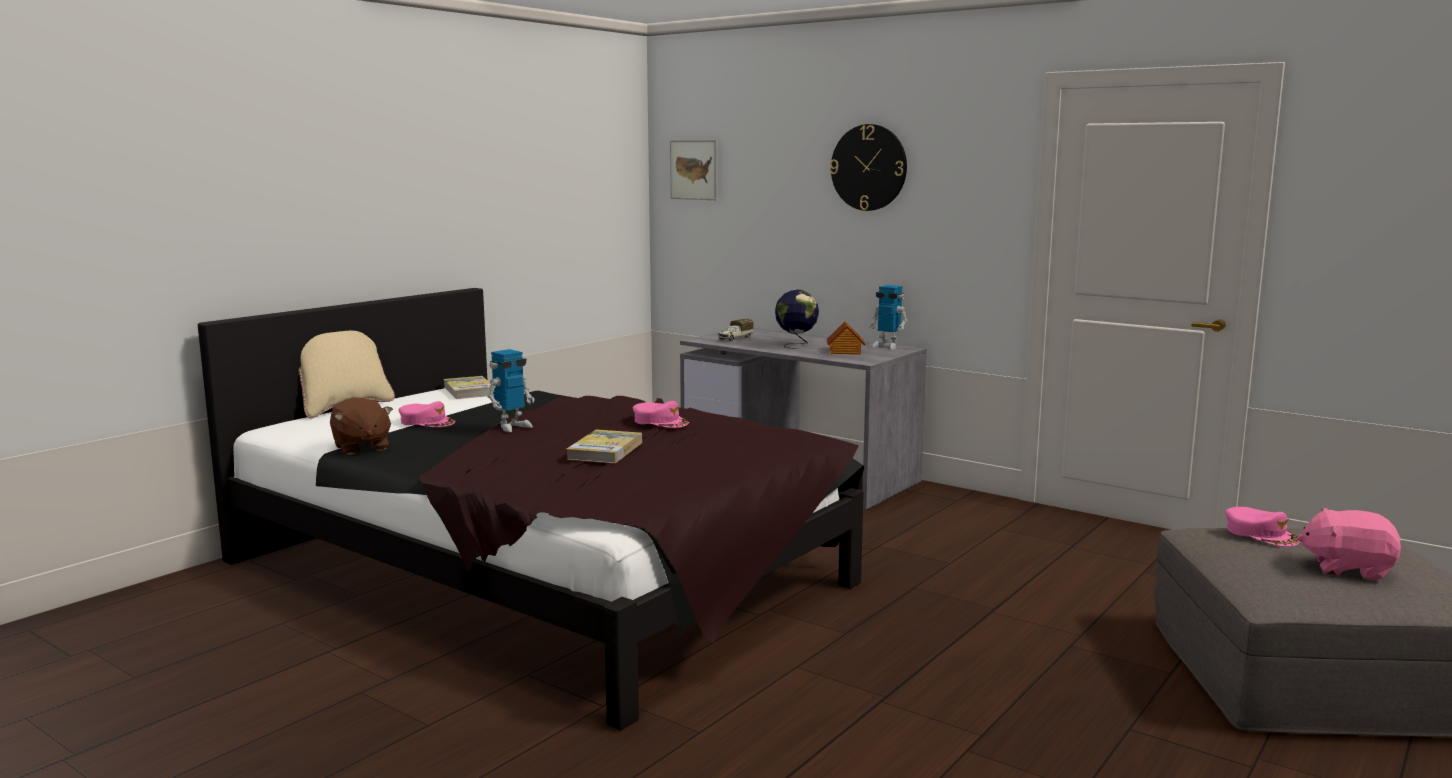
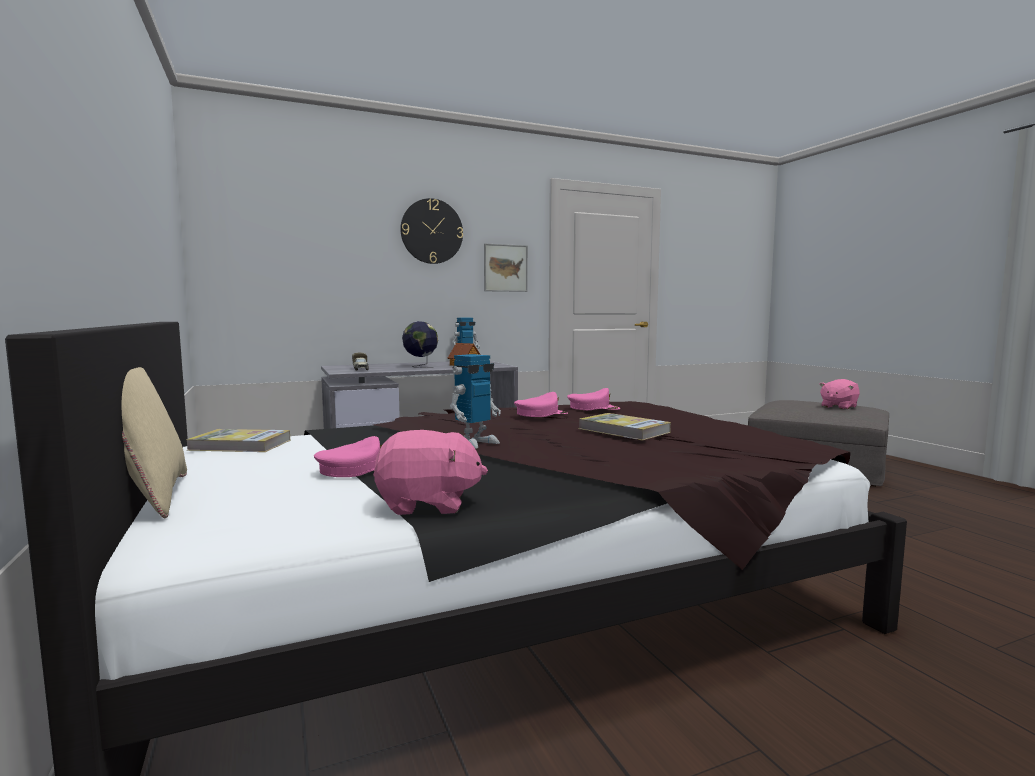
camera: 60 degrees left, 5 degrees down
brown plush toy [330,397,393,455] -> pink plush toy [373,430,488,515]
toy robot [487,349,534,432] -> toy robot turned 60 degrees clockwise [450,354,501,449]
picture [670,140,718,200] -> picture moved to [484,244,528,292]
pink cap [1225,507,1300,546] -> pink cap moved to [567,388,620,410]

